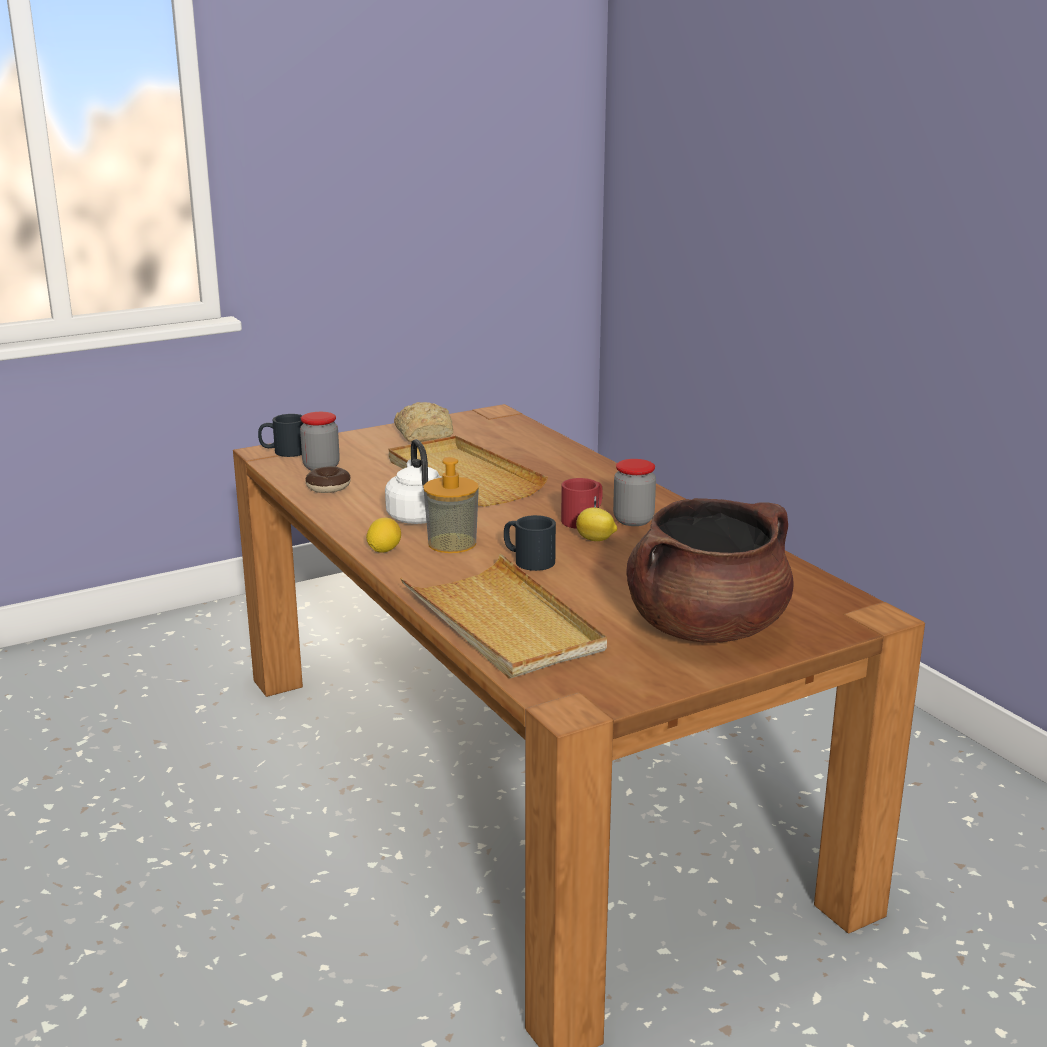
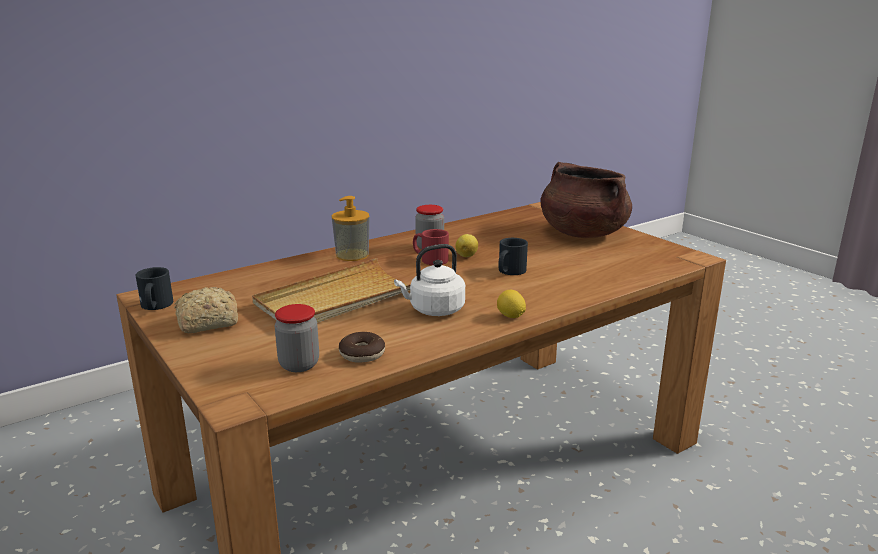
camera: 95 degrees left, 0 degrees up
black mug [258,414,303,457] -> black mug moved to [135,267,173,310]
beige tray [400,554,607,678] -> none
soap dispenser [423,457,479,553] -> soap dispenser moved to [332,196,369,261]

